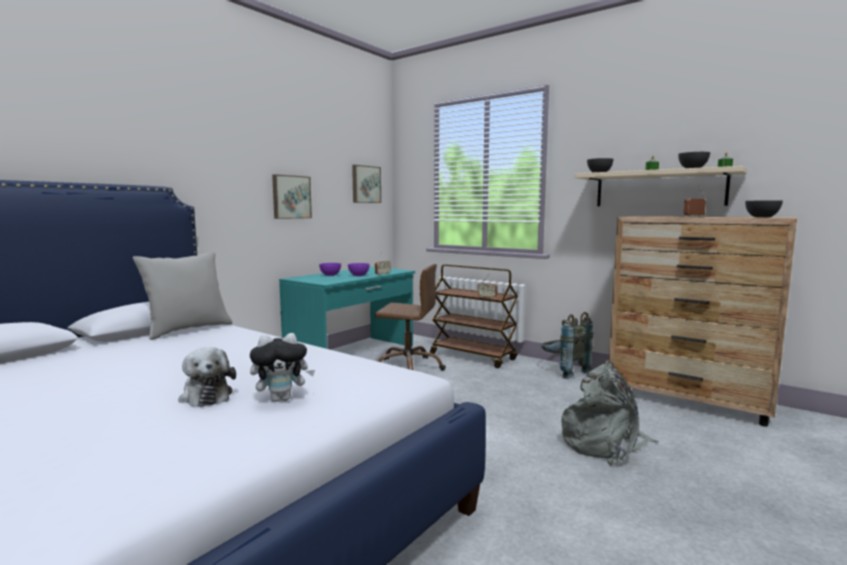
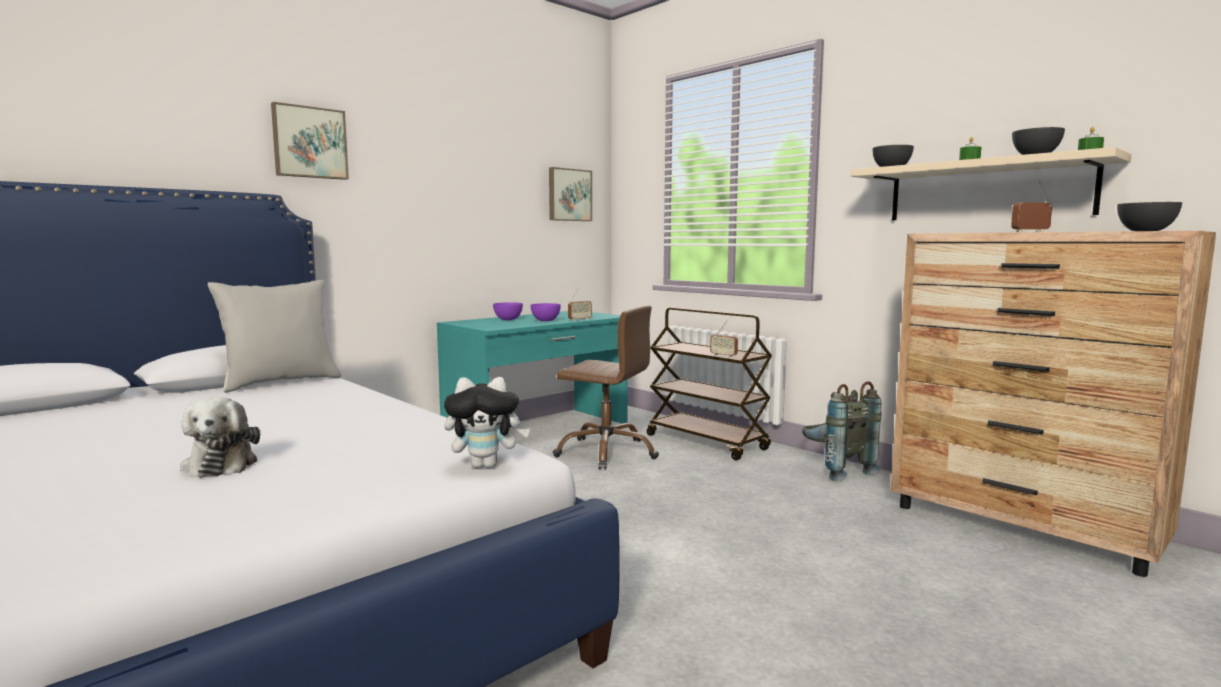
camera: 10 degrees right, 0 degrees up
plush toy [250,333,315,402] -> plush toy moved to [444,377,530,468]
picture [272,174,312,219] -> picture moved to [271,102,349,180]
grey backpack [562,360,659,465] -> none

